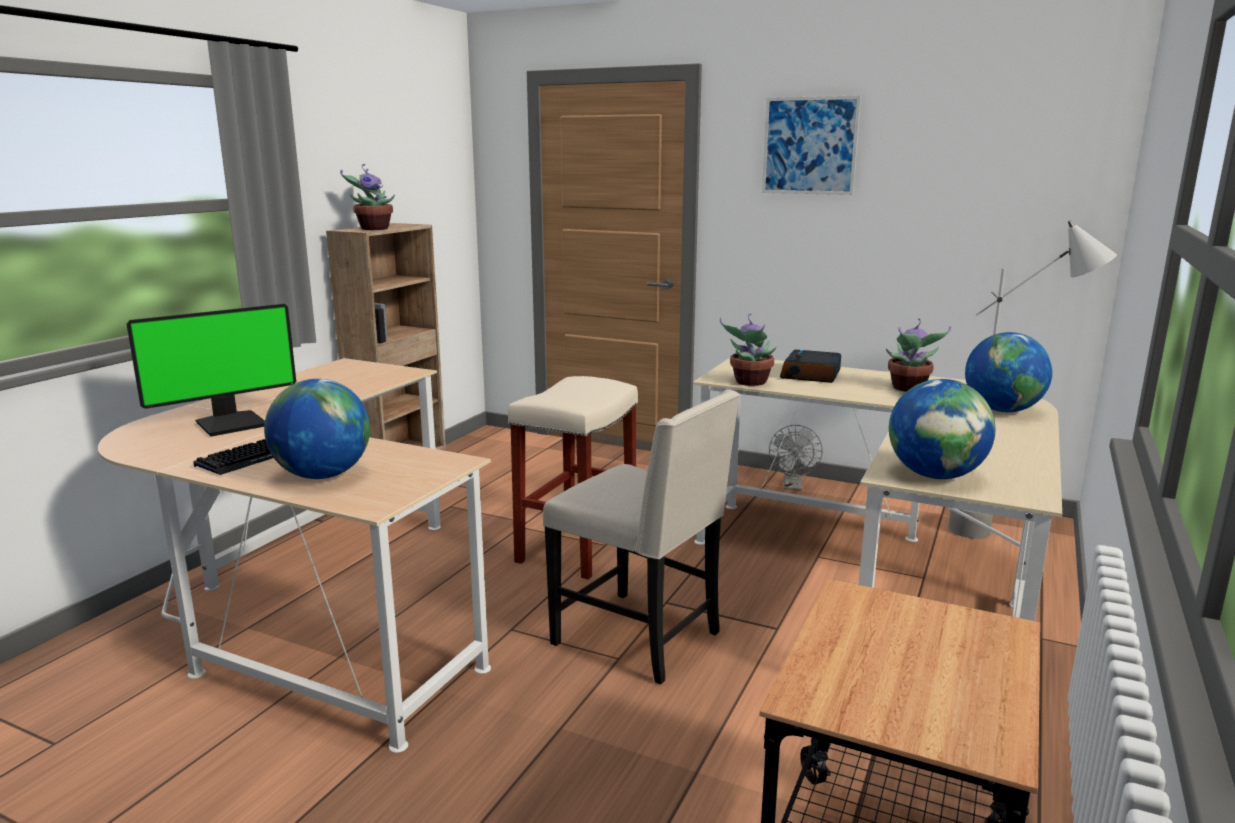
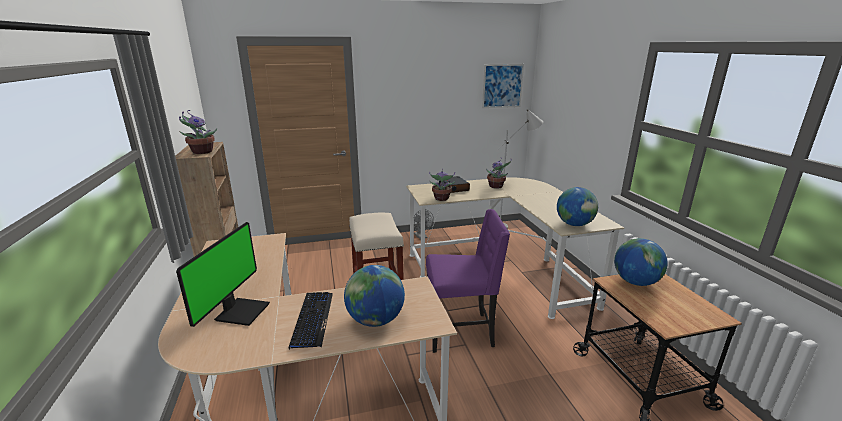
camera: 40 degrees left, 5 degrees up
beige chair [543,390,740,685] -> purple chair [426,209,510,353]
picture [762,95,861,195] -> picture moved to [482,64,524,108]
globe [965,332,1053,412] -> globe moved to [614,238,668,286]

